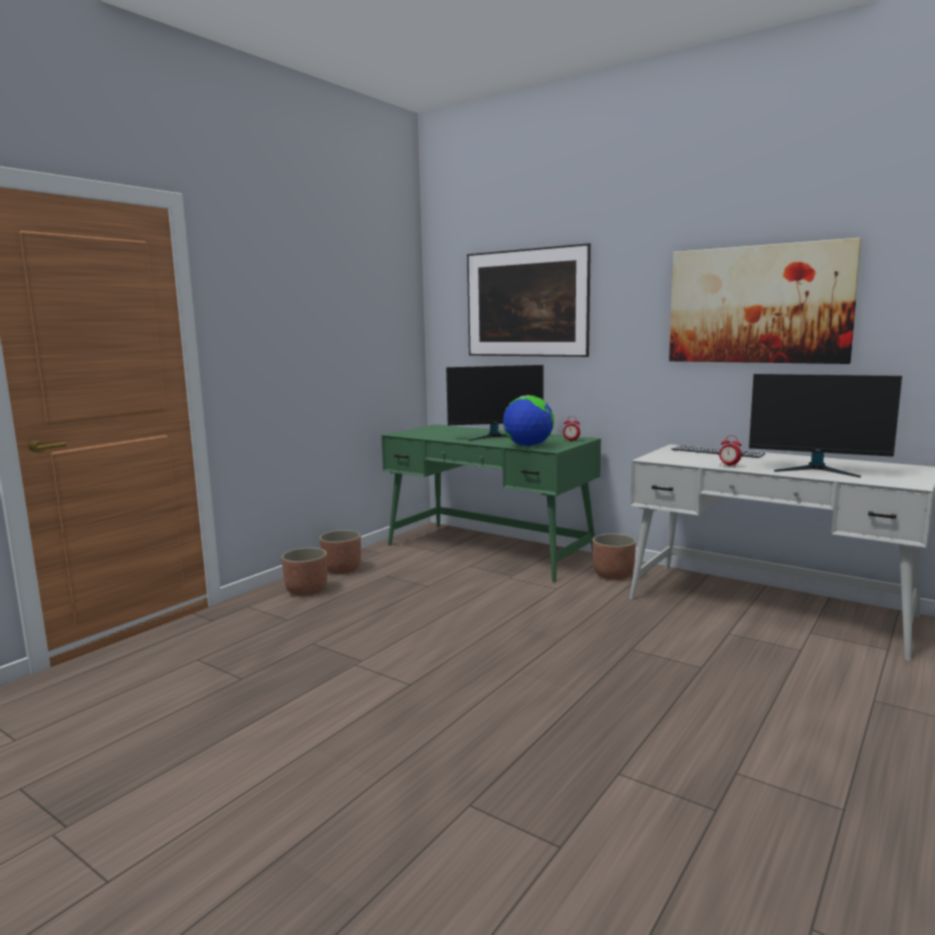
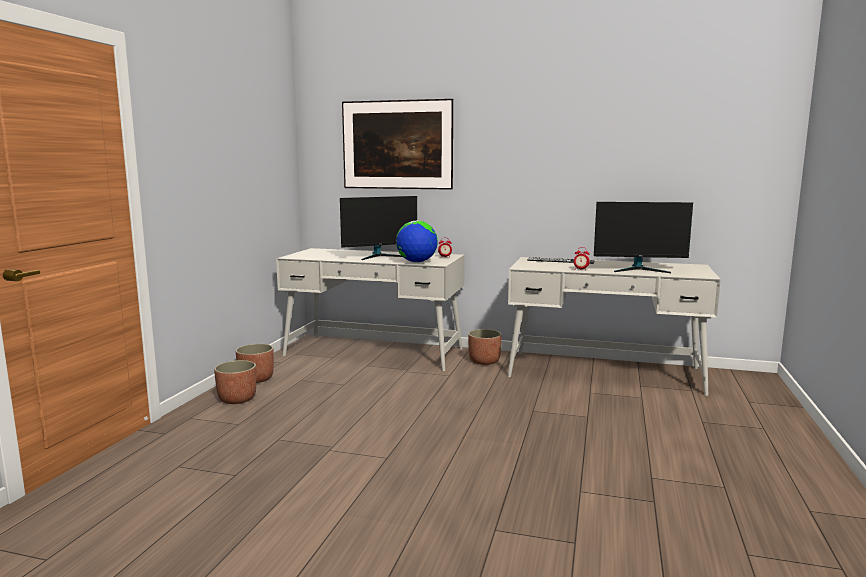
camera: 20 degrees left, 0 degrees up
green desk [381,424,601,582] -> white desk [276,248,465,371]
picture [669,238,862,364] -> none

